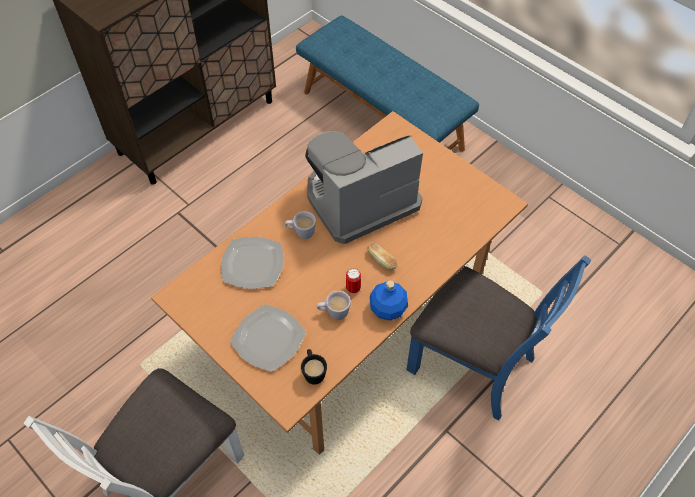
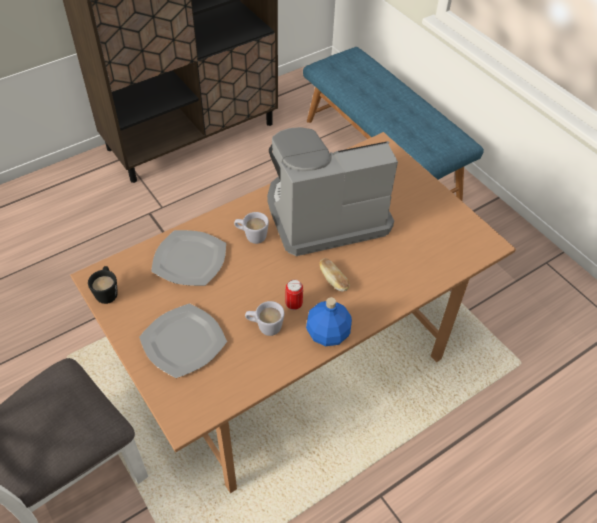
camera: 10 degrees right, 5 degrees down
black mug [301,349,327,385] -> black mug moved to [88,266,118,304]
blue chair [406,255,591,421] -> none

